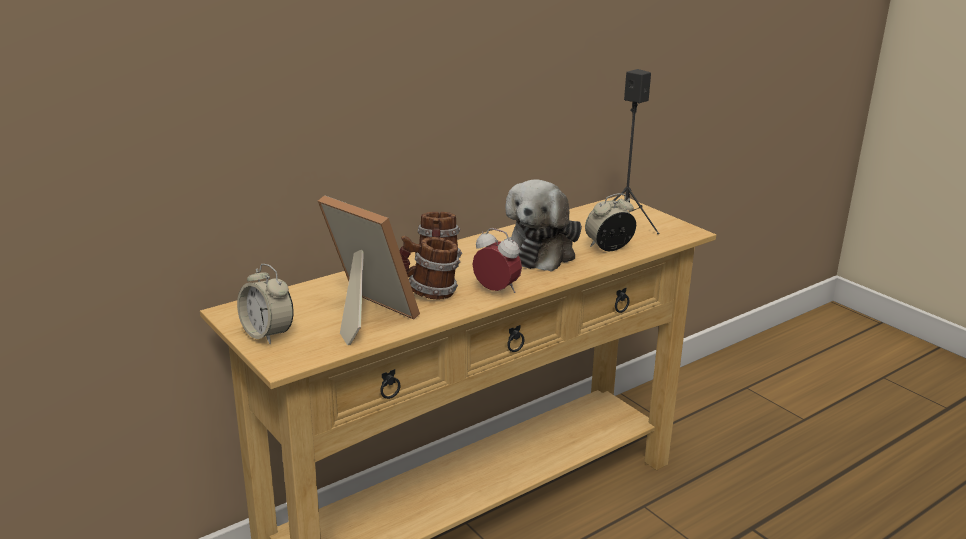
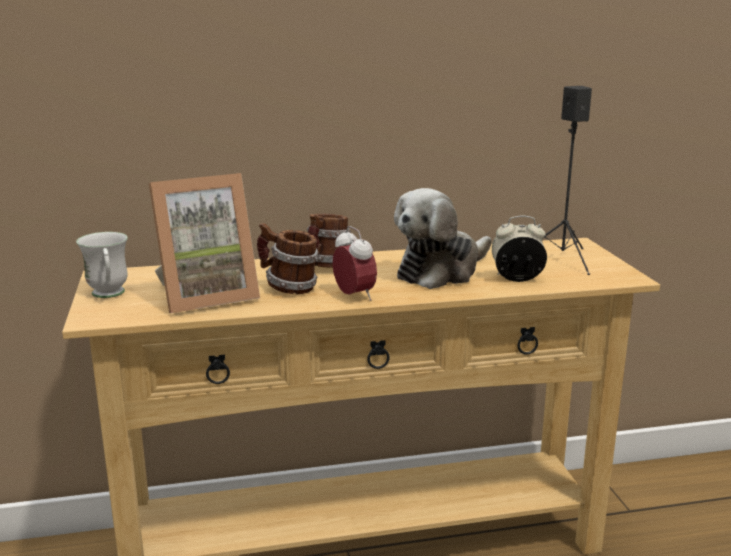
camera: 25 degrees right, 5 degrees down
alarm clock [237,264,294,344] -> white mug [76,232,128,298]
picture frame [318,195,420,345] -> picture frame turned 90 degrees clockwise [149,173,260,313]

